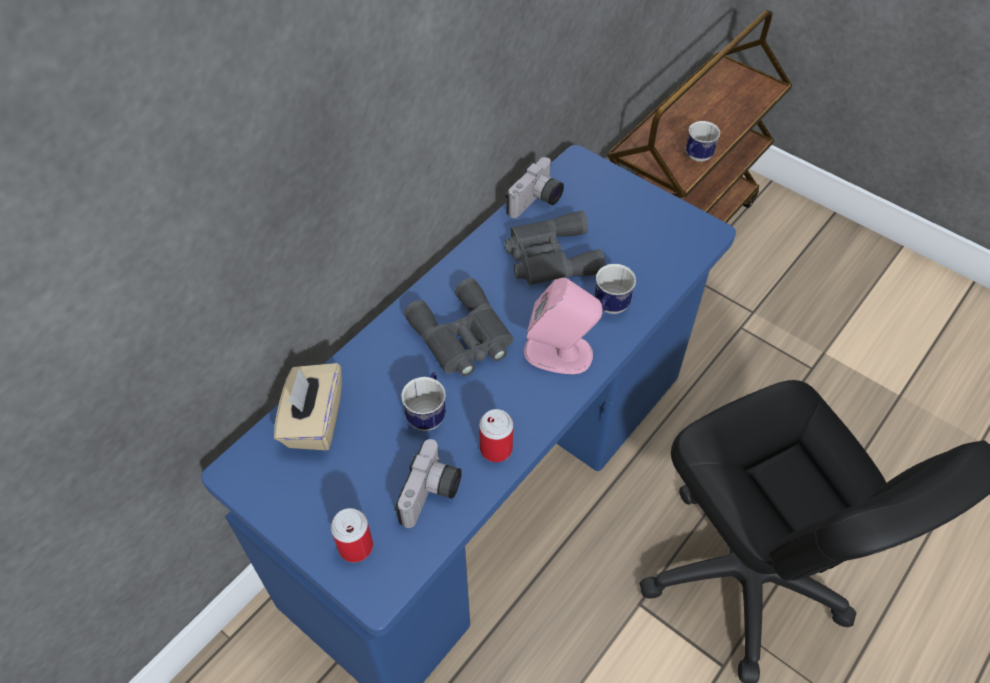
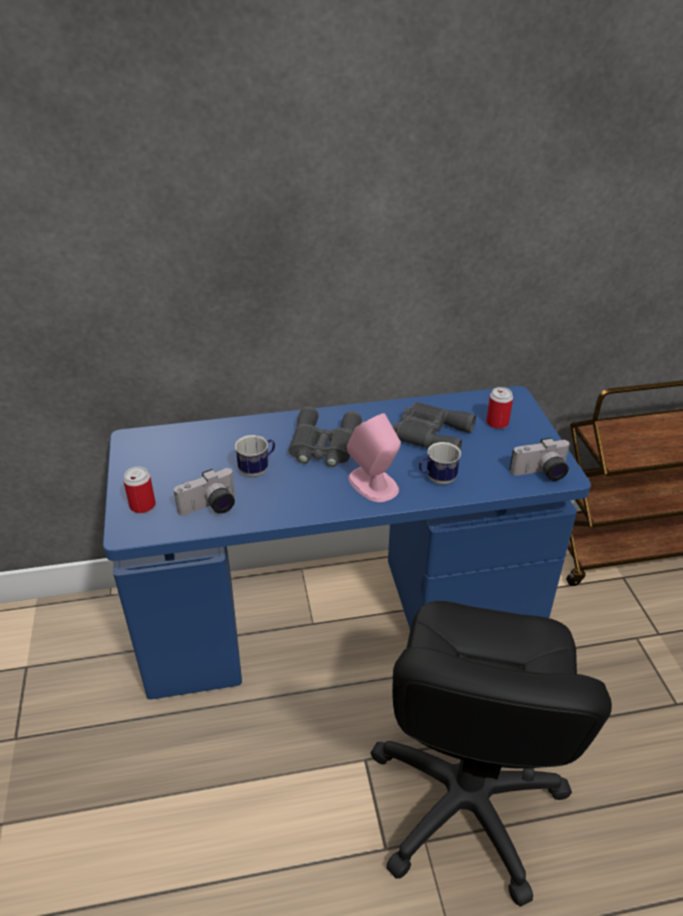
camera: 40 degrees right, 15 degrees down
beige tissue box [274,363,342,450] -> none
can [479,409,513,462] -> can moved to [486,387,513,429]
camera [506,157,564,218] -> camera moved to [509,438,571,481]
mug [686,121,720,162] -> none

